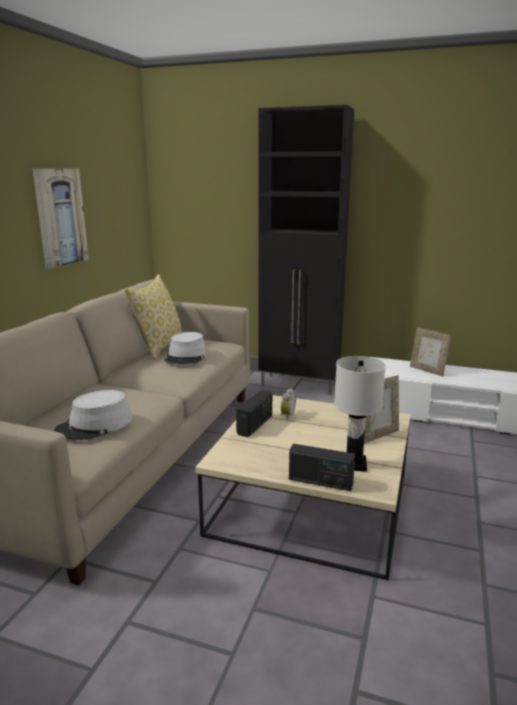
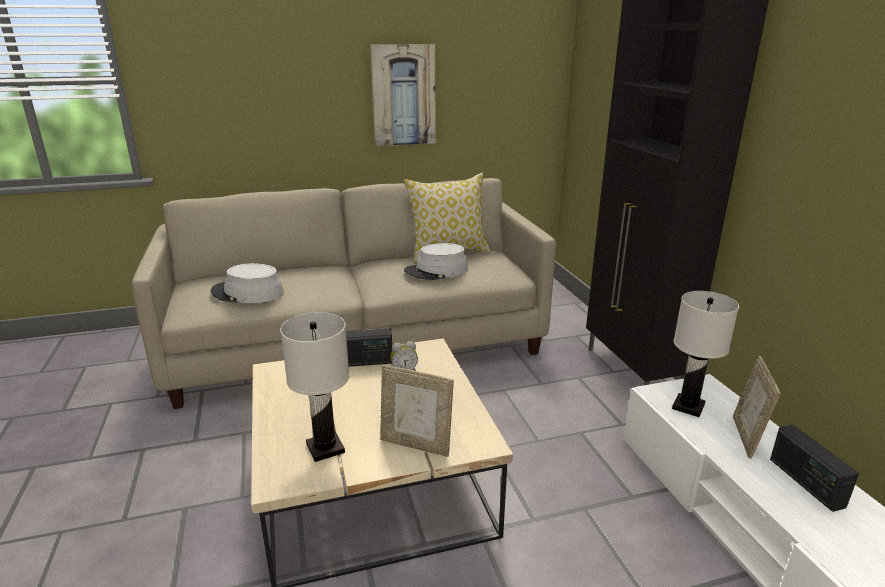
camera: 55 degrees right, 5 degrees up
radio [289,444,355,491] -> radio moved to [770,425,859,512]
none -> white table lamp [672,291,739,417]

